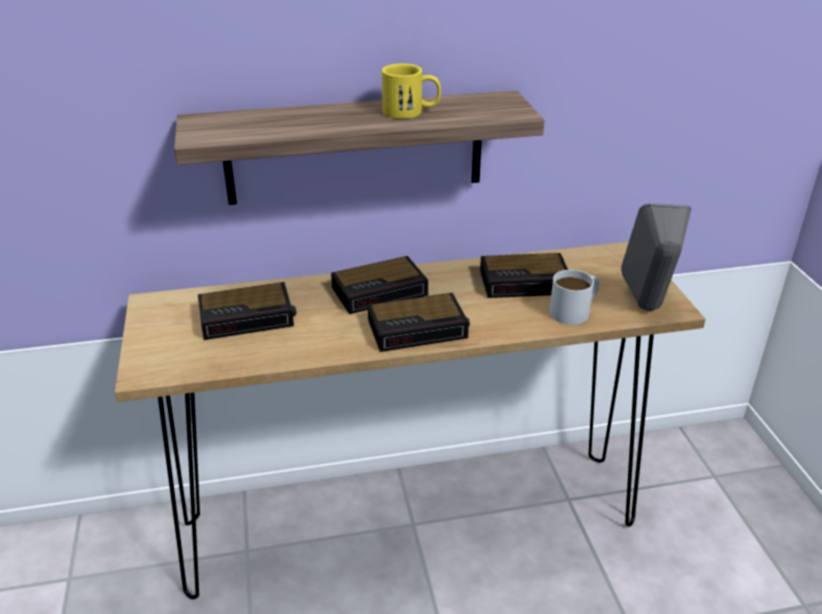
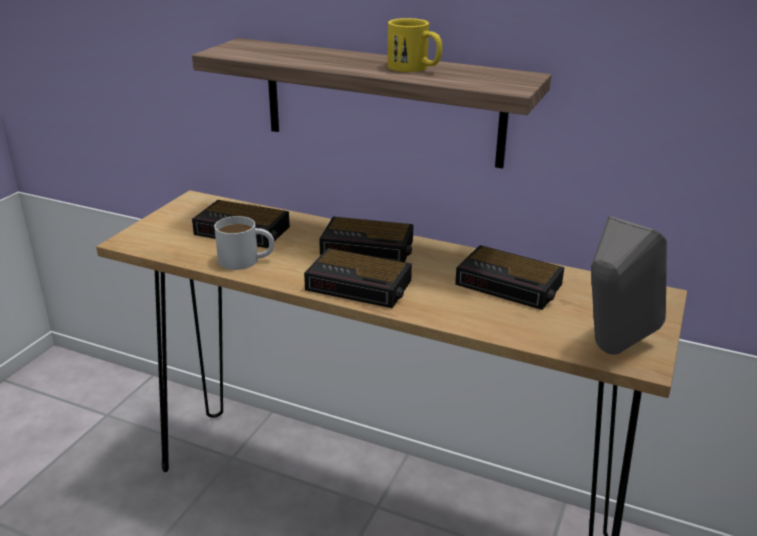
camera: 35 degrees right, 5 degrees down
white mug [549,270,600,325] -> white mug moved to [214,216,274,270]

